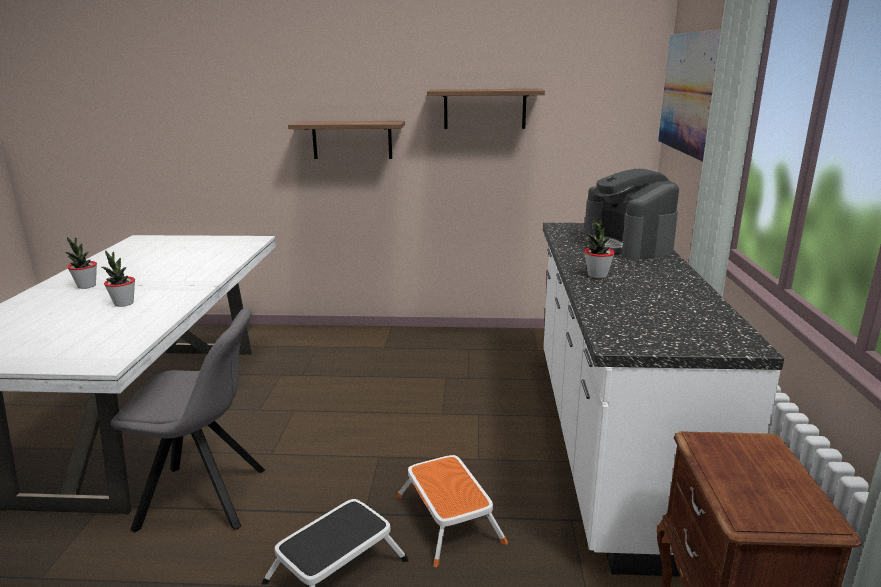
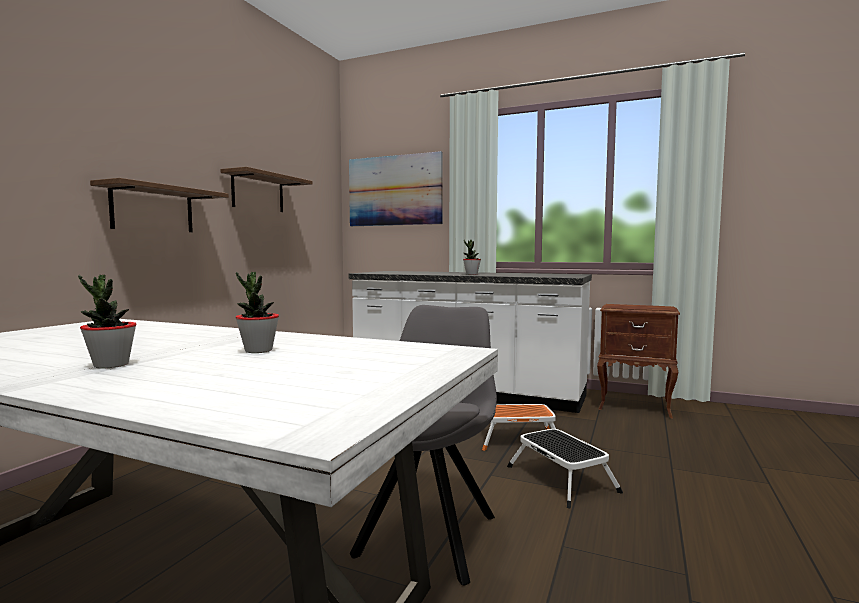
camera: 70 degrees left, 15 degrees down
coffee machine [584,169,679,260] -> none

